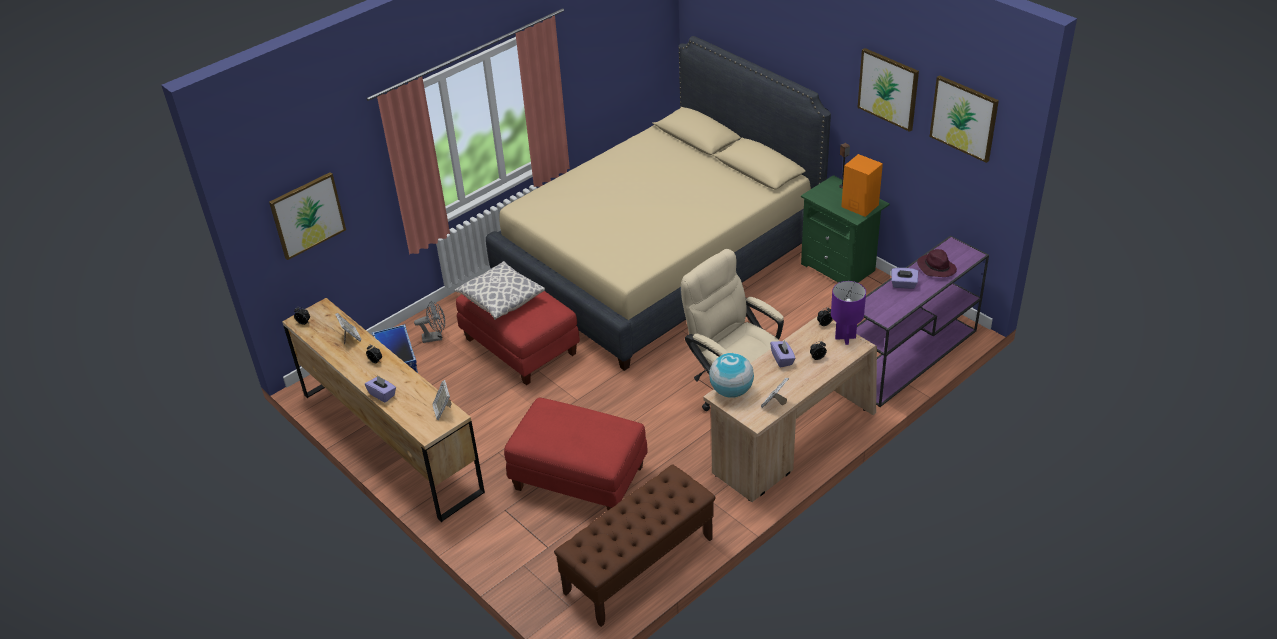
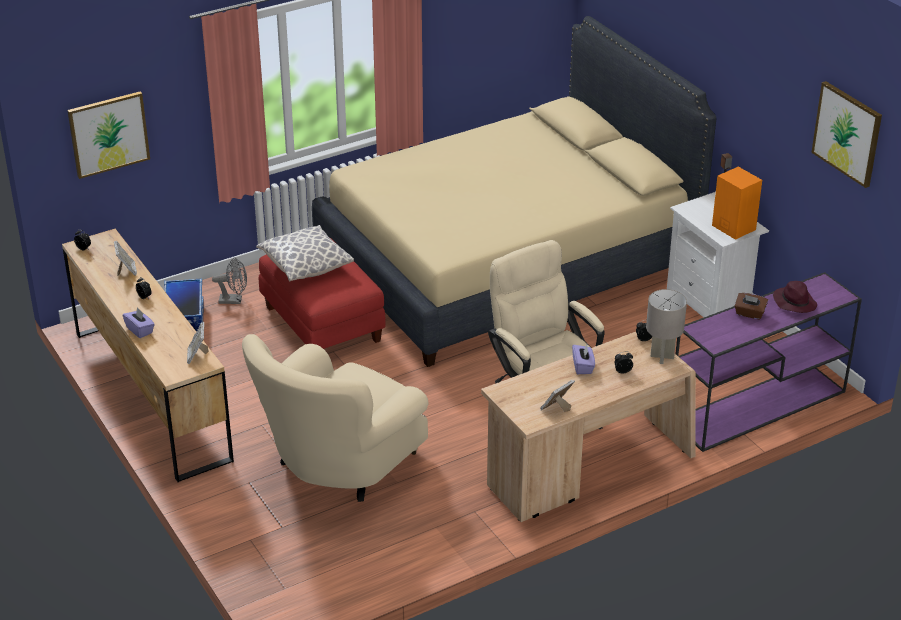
camera: 10 degrees right, 5 degrees down
red ottoman [504,398,648,510] -> beige armchair [242,334,428,502]
brown bench [554,464,716,627] -> none
globe [709,353,754,398] -> none
green nightstand [801,175,890,283] -> white nightstand [667,192,769,317]
purple table lamp [831,281,866,345] -> grey table lamp [646,289,687,364]
picture [857,48,919,132] -> none
purple tissue box [891,268,918,289] -> brown tissue box [735,293,768,319]

